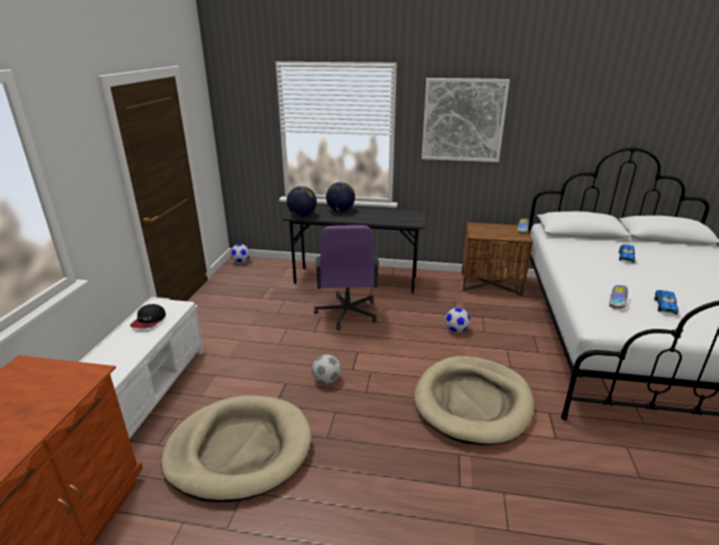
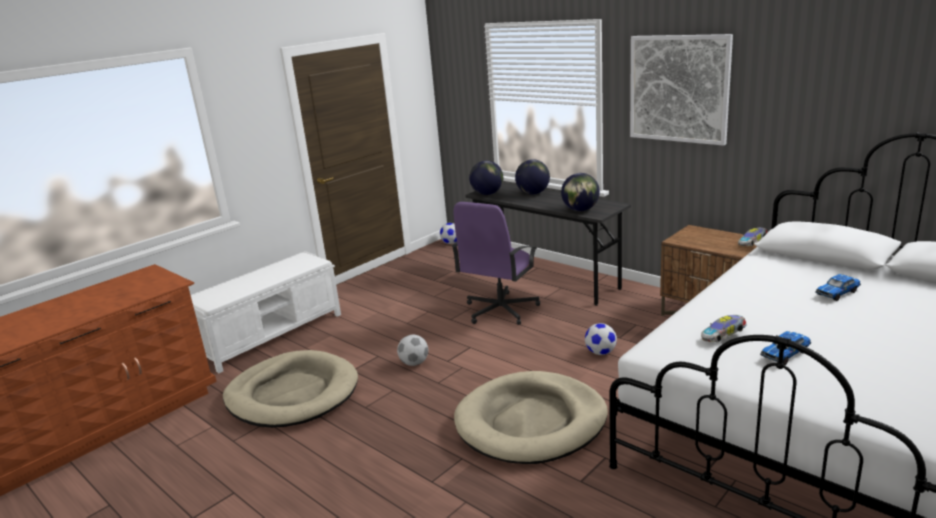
camera: 35 degrees right, 5 degrees down
cap [130,304,166,328] -> none
none -> globe [561,173,600,211]

